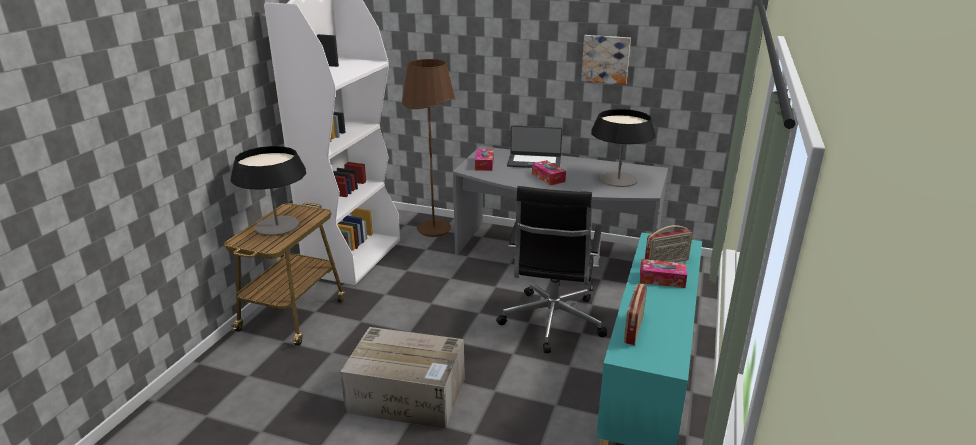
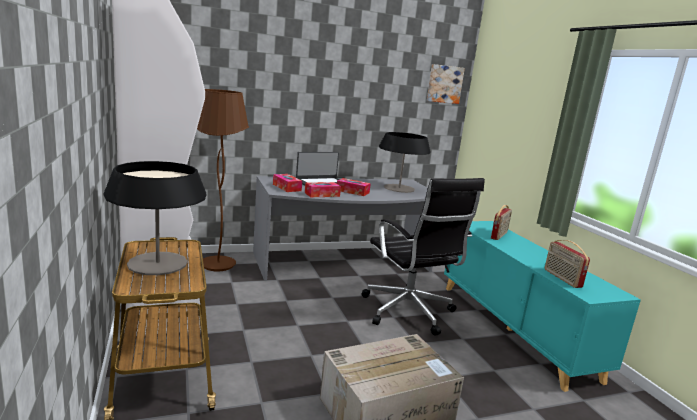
camera: 40 degrees left, 10 degrees down
picture [581,35,631,85] -> picture moved to [427,64,465,104]
tissue box [640,259,687,288] -> tissue box moved to [305,182,341,197]

